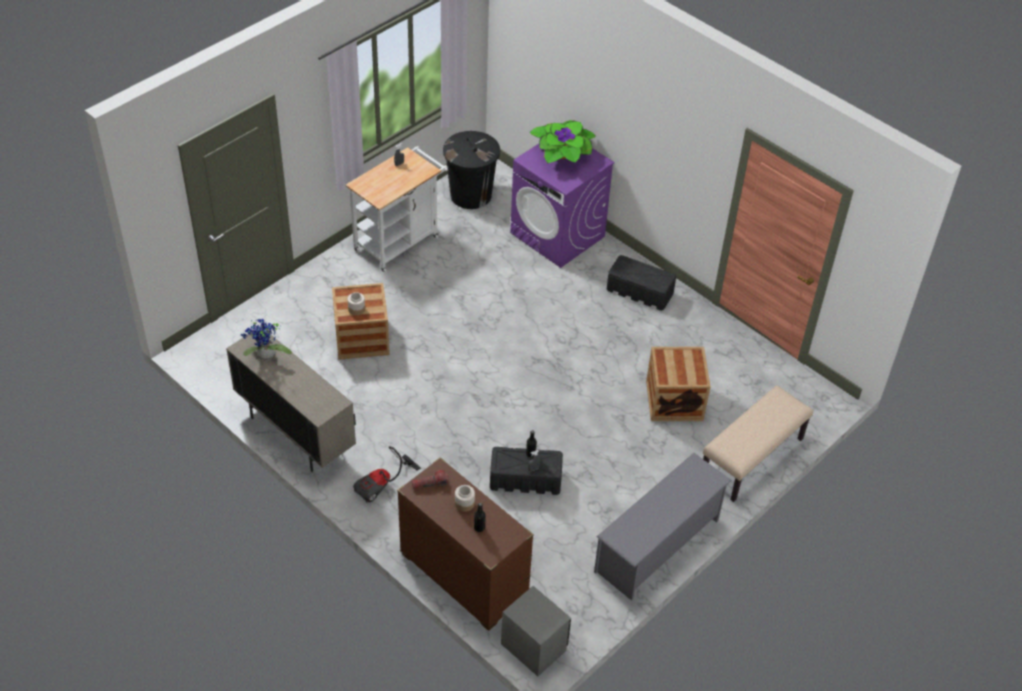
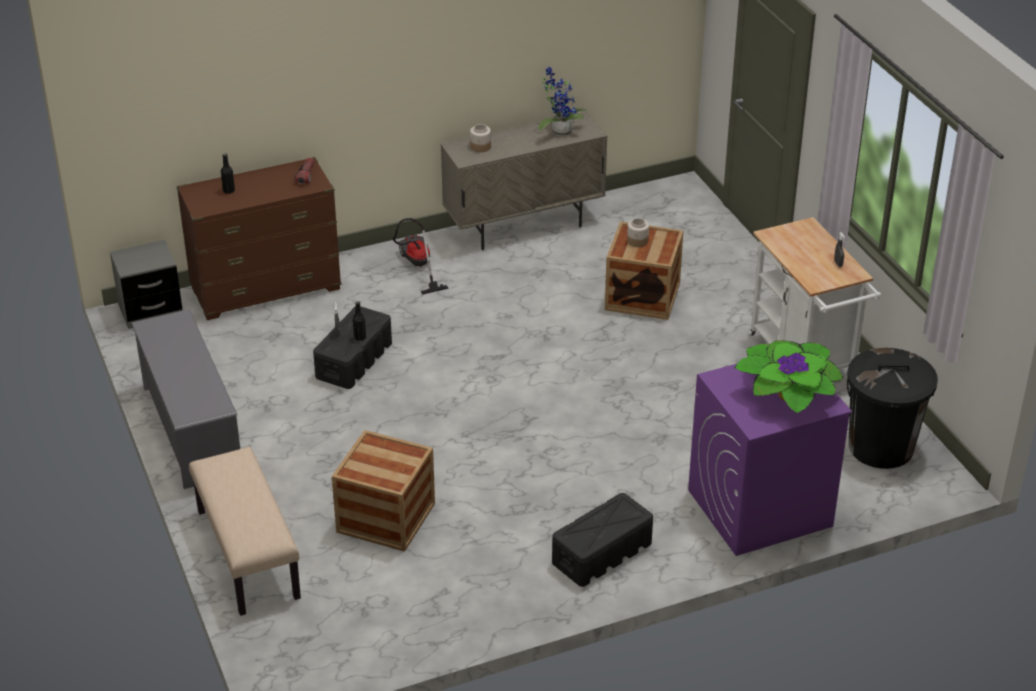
camera: 115 degrees right, 10 degrees down
jar [455,485,475,512] -> jar moved to [470,124,491,152]

